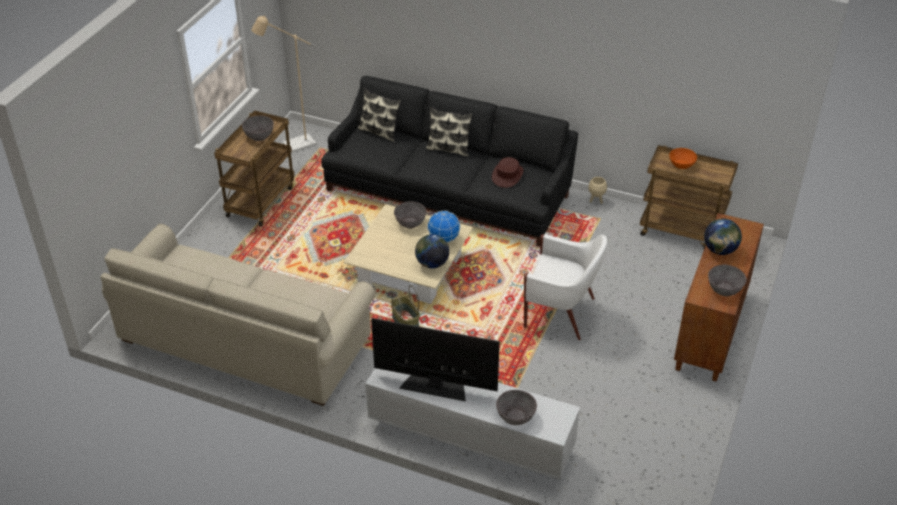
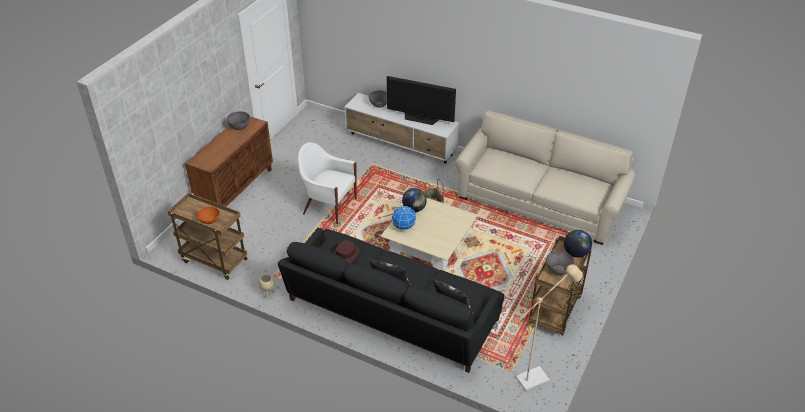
camera: 175 degrees left, 0 degrees up
grey bowl [394,201,427,228] -> none
globe [704,218,742,255] -> globe moved to [564,230,592,257]

